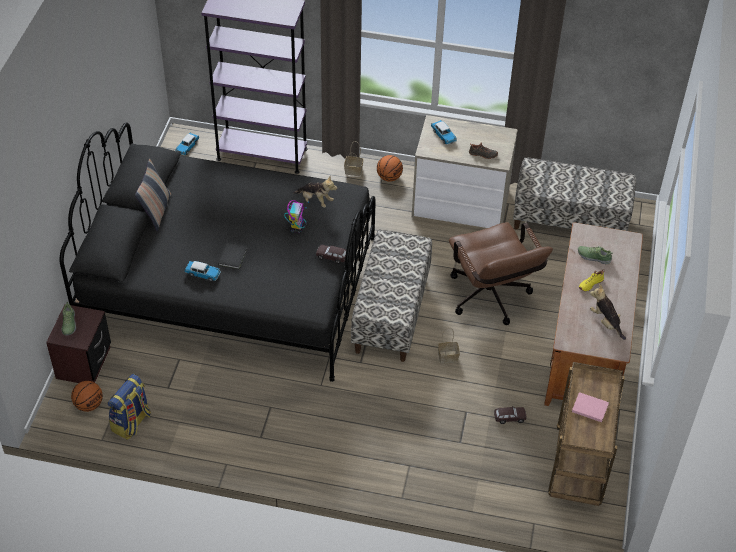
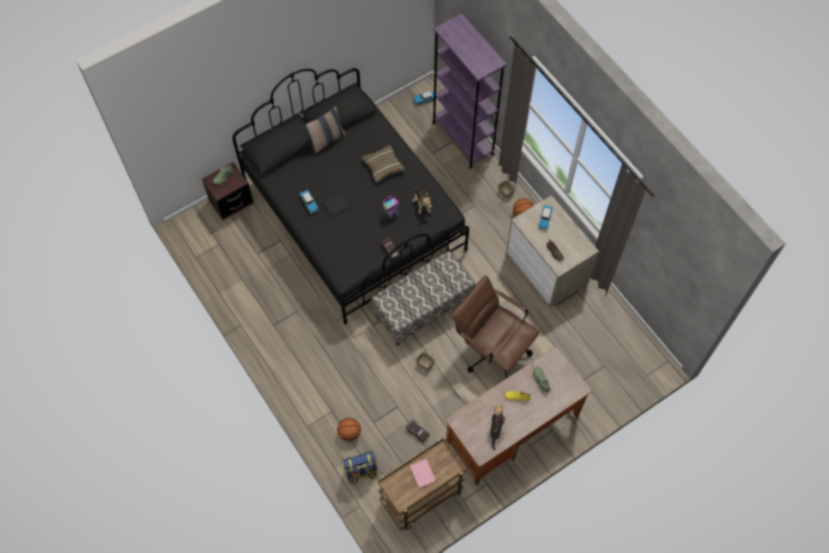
camera: 45 degrees right, 15 degrees up
basketball [71,381,103,412] -> basketball moved to [337,418,361,442]
backpack [108,374,151,440] -> backpack moved to [343,451,378,485]
brown office chair [449,222,553,325] -> brown office chair turned 105 degrees clockwise [452,275,539,378]
bench [513,157,636,231] -> none
none -> pillow [362,145,405,182]

